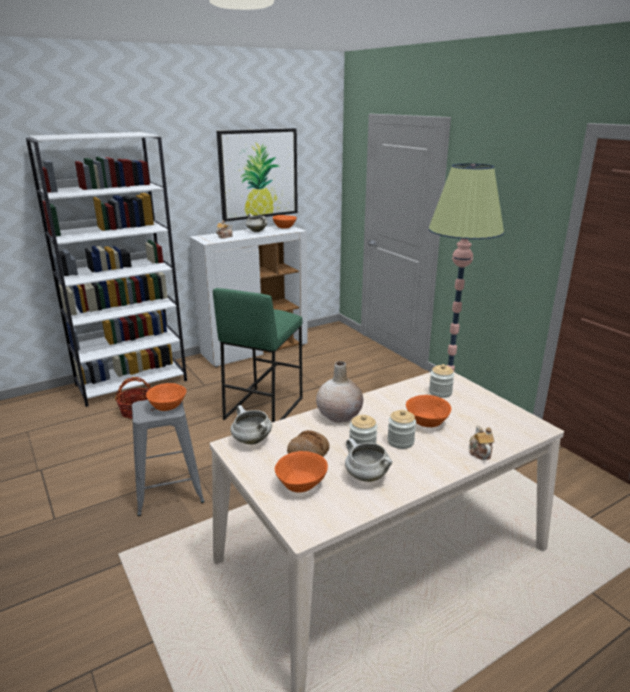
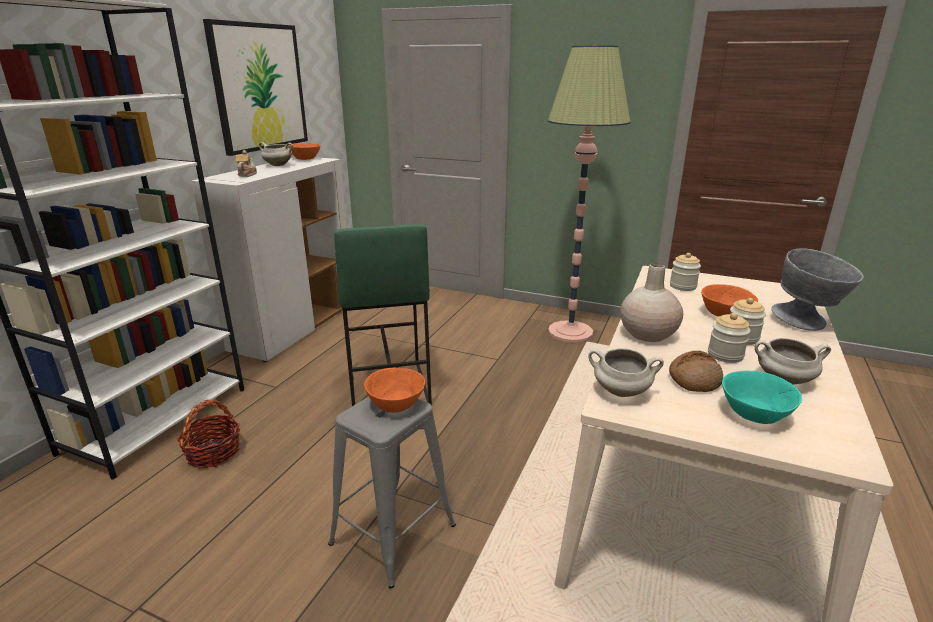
camera: 35 degrees left, 0 degrees up
orange bowl [275,451,328,493] -> turquoise bowl [722,371,802,424]
teapot [470,426,495,460] -> grey bowl [771,248,863,331]

